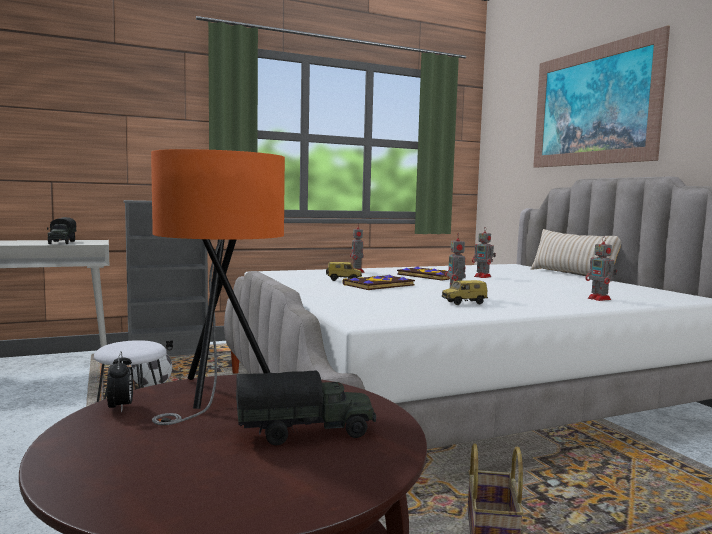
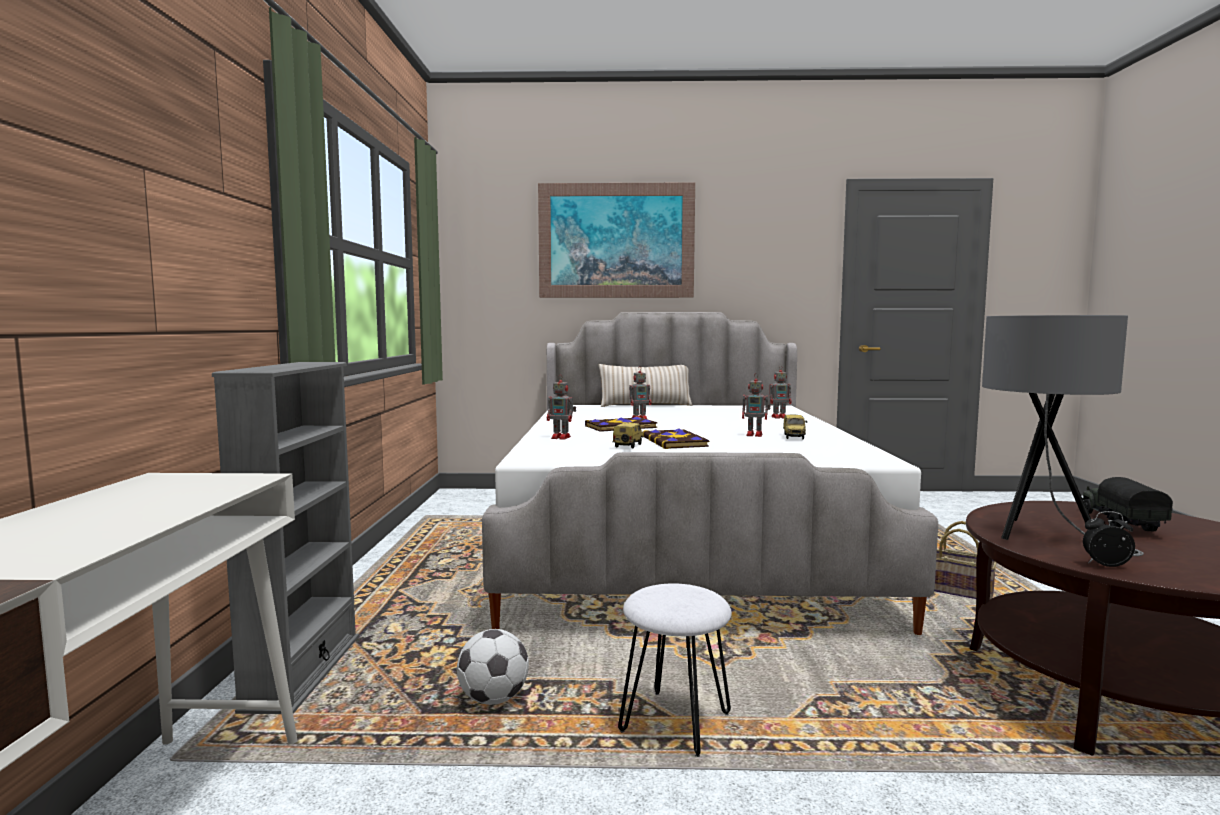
camera: 65 degrees left, 0 degrees up
toy truck [47,217,77,244] -> none
orange table lamp [151,149,285,425] -> grey table lamp [982,315,1144,556]

